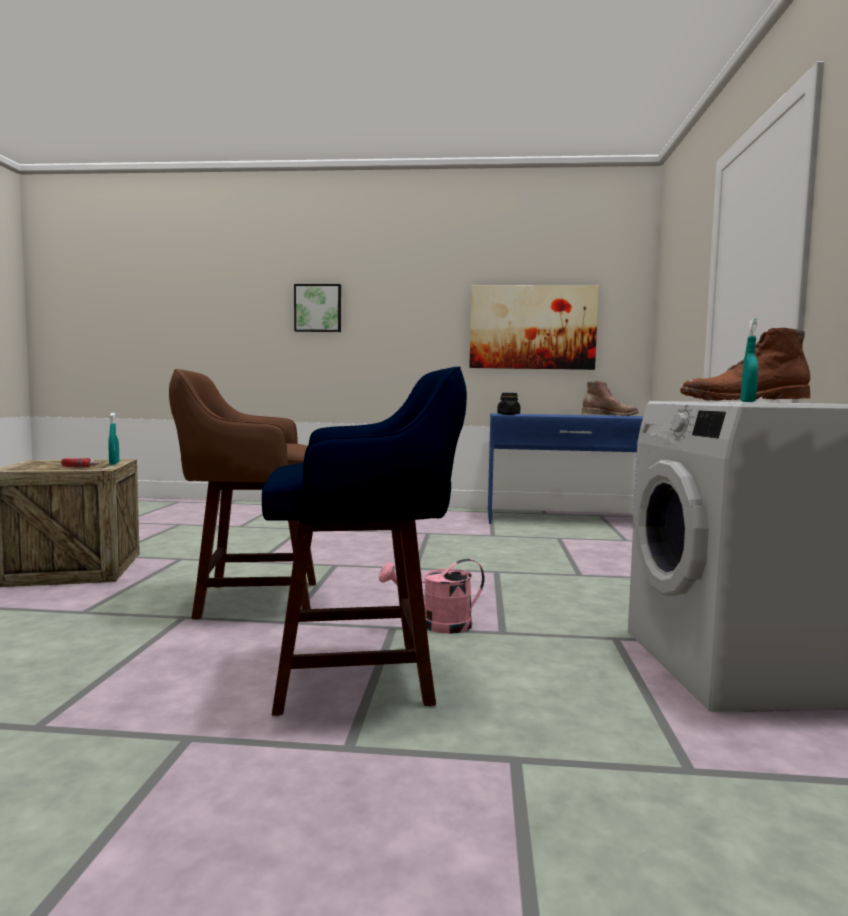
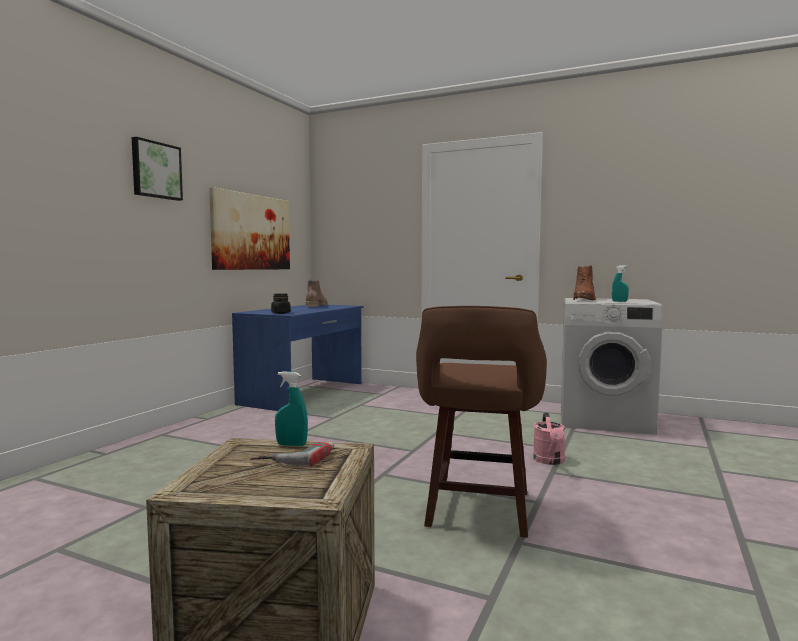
camera: 70 degrees left, 0 degrees up
blue stool [262,366,467,716] -> none
picture [294,284,341,332] -> picture moved to [132,137,183,201]

